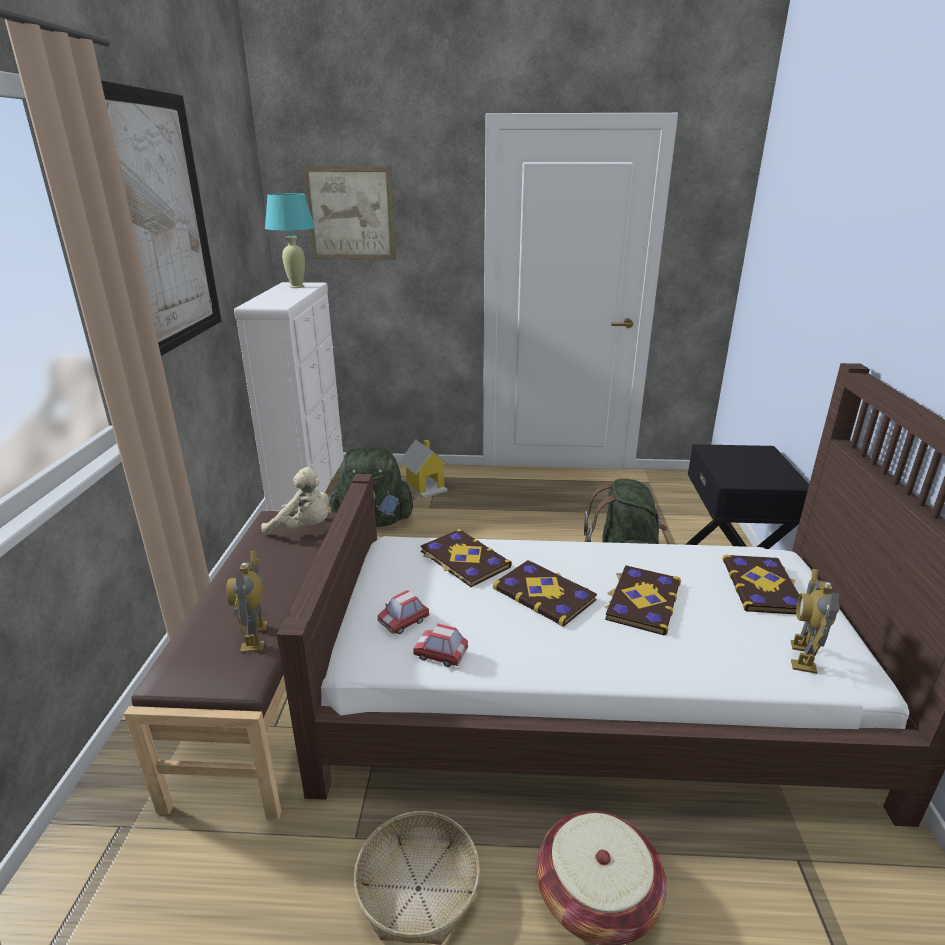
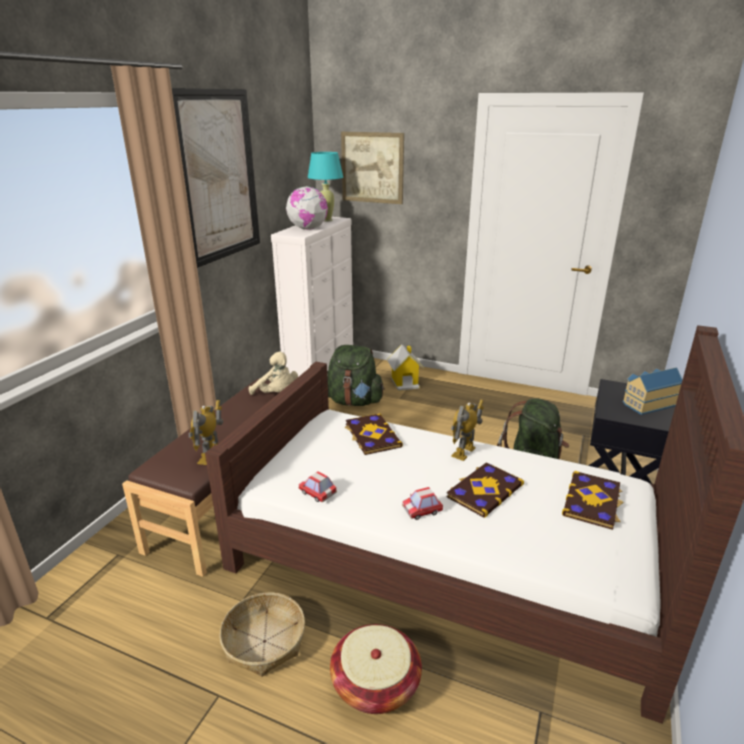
camera: 20 degrees right, 0 degrees up
toy car [377,590,430,634] -> toy car moved to [402,487,443,520]
book [493,560,597,627] -> none
toy robot [791,569,840,674] -> toy robot moved to [451,399,484,461]
none -> globe [286,186,328,230]
none -> toy house [622,367,683,415]

